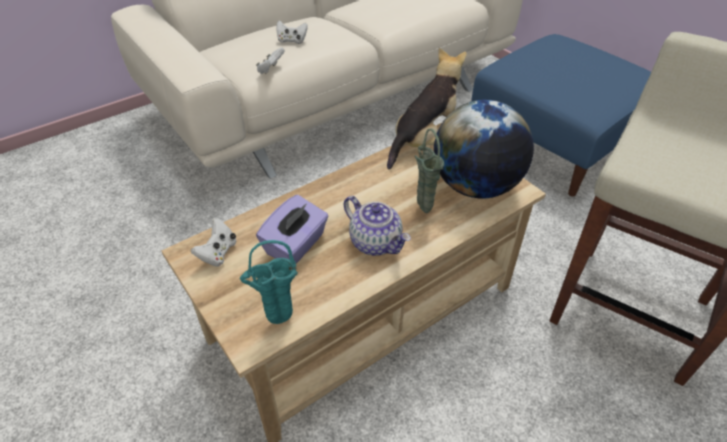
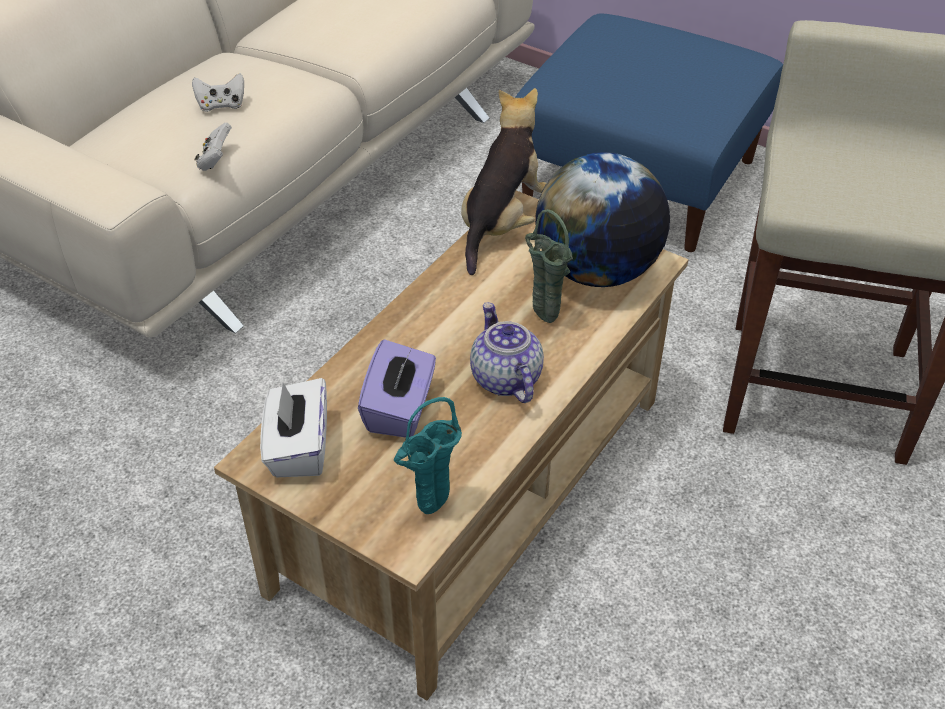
camera: 20 degrees left, 0 degrees up
white game controller [191,218,236,266] -> white tissue box [260,378,327,477]
teapot [344,196,411,256] -> teapot turned 135 degrees counterclockwise [470,302,544,403]

